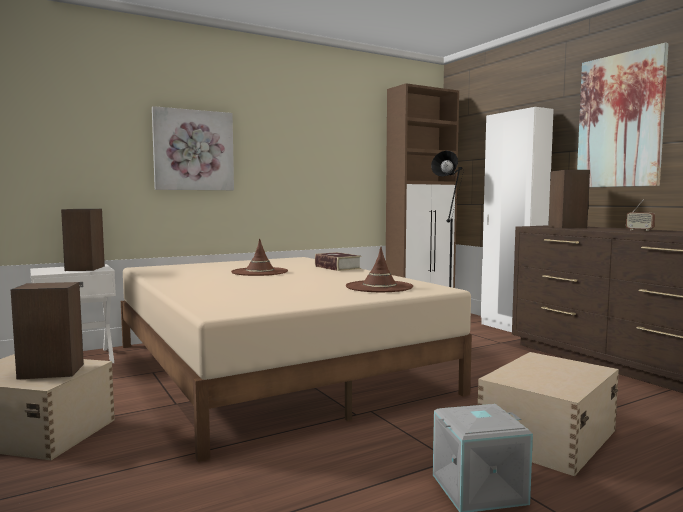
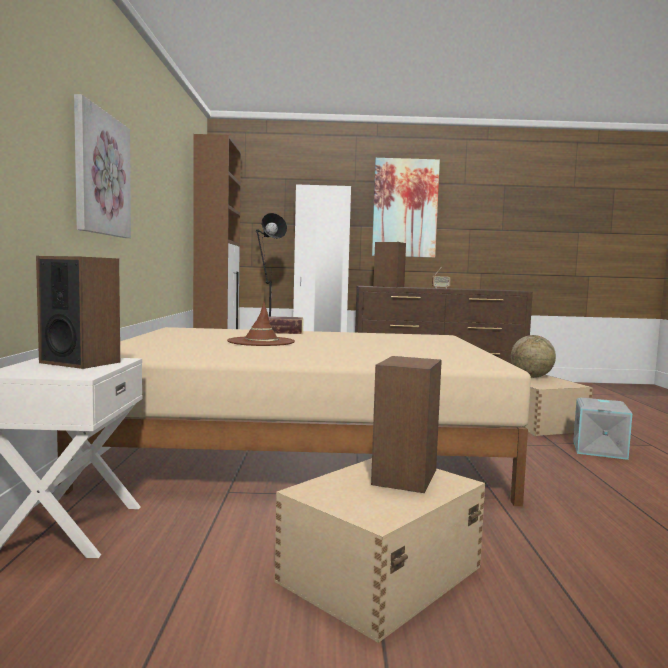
camera: 60 degrees left, 0 degrees up
brown hat [346,247,413,292] -> none
none -> globe [511,335,556,378]

